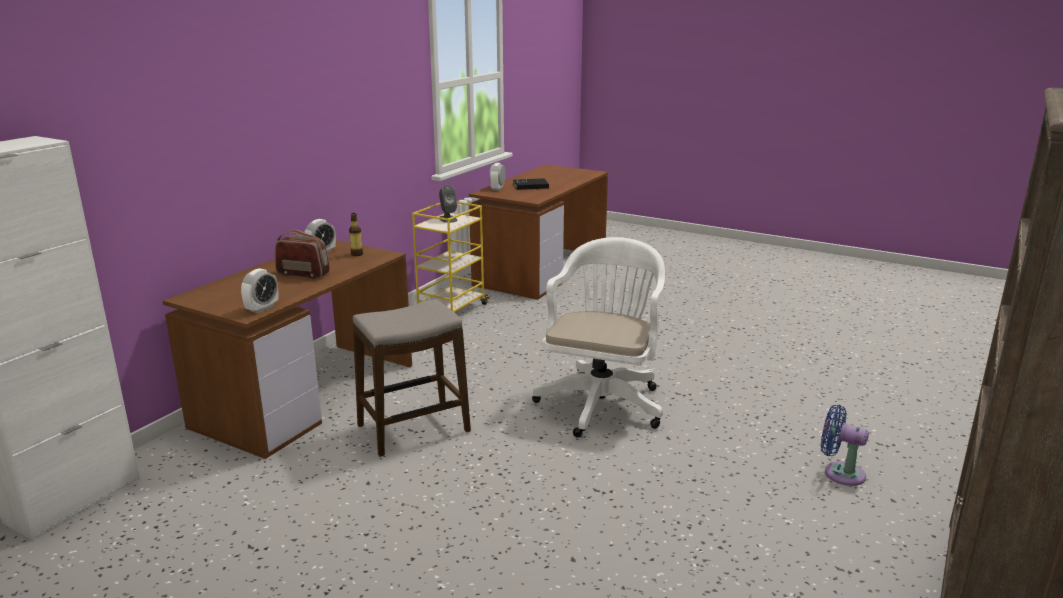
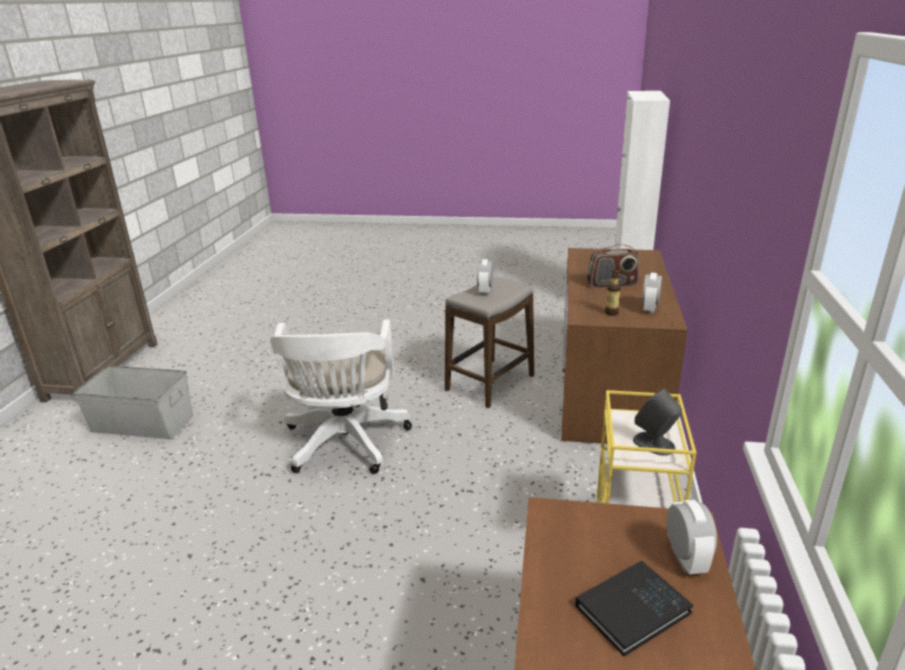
camera: 160 degrees right, 5 degrees up
alarm clock [241,268,278,313] -> alarm clock moved to [477,259,493,295]
blue fan [821,405,869,486] -> grey storage box [73,366,193,439]

